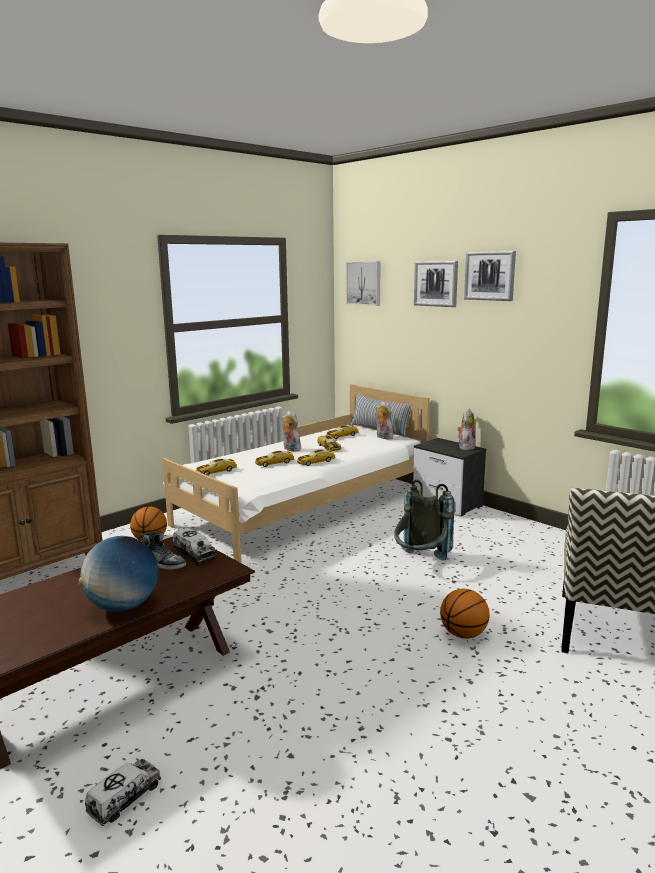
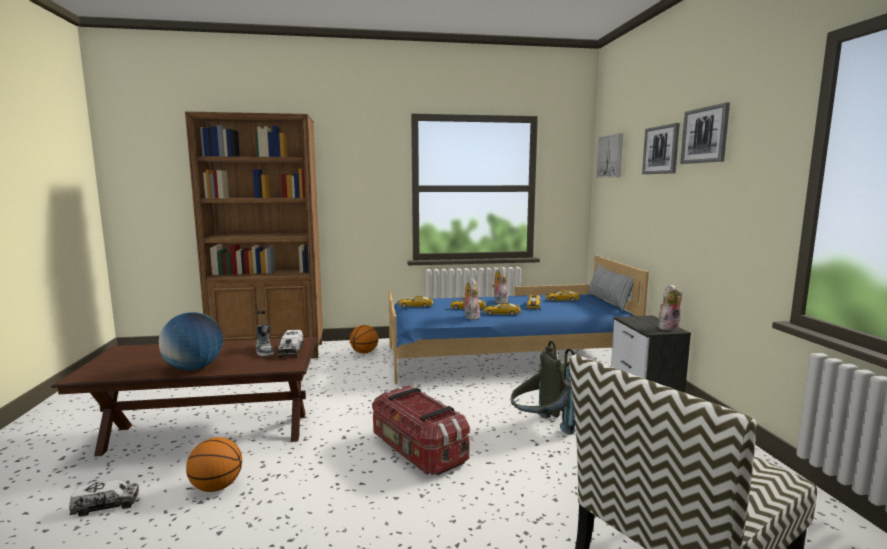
camera: 35 degrees right, 5 degrees down
white bed [162,384,430,563] -> blue bed [388,255,649,384]
plush toy [375,401,394,439] -> plush toy moved to [462,277,480,320]
basketball [440,589,489,639] -> basketball moved to [186,437,242,492]
none -> storage box [372,385,470,475]

